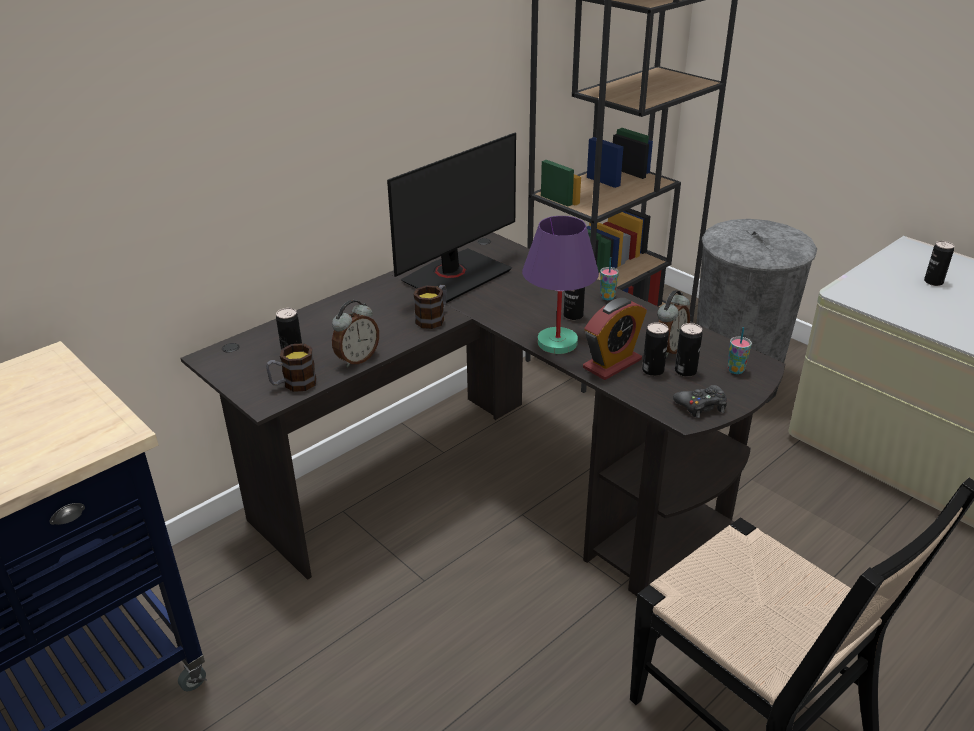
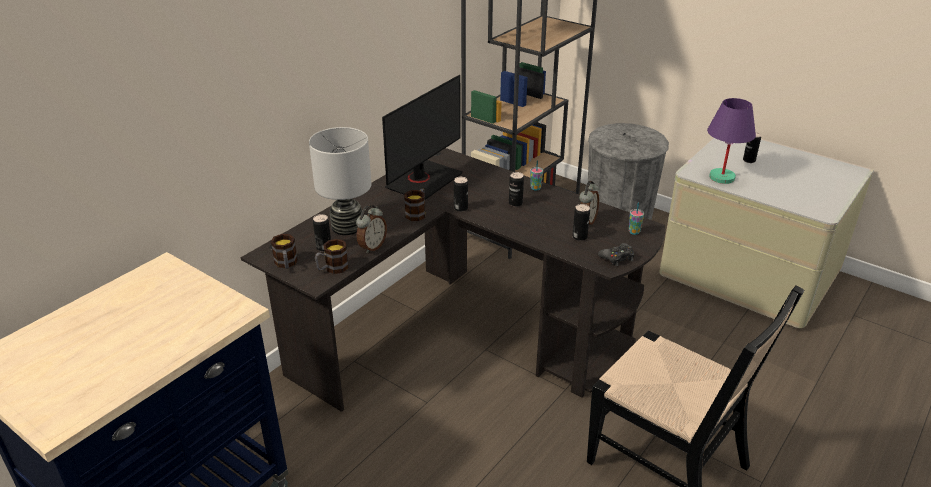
camera: 10 degrees left, 0 degrees up
purple table lamp [522,216,599,354] -> purple table lamp moved to [707,98,756,184]
alarm clock [583,298,647,380] -> none
can [675,323,703,377] -> can moved to [454,177,468,212]
none -> mug [271,234,298,269]
none -> grey table lamp [309,127,371,235]

